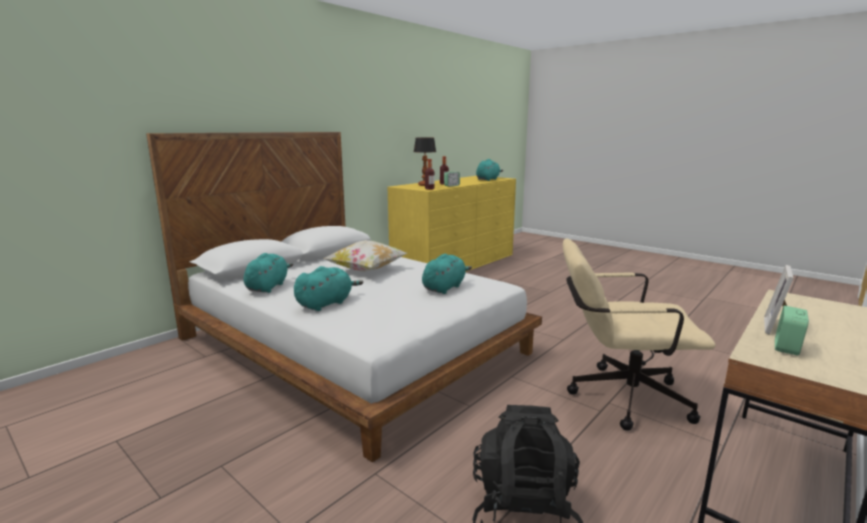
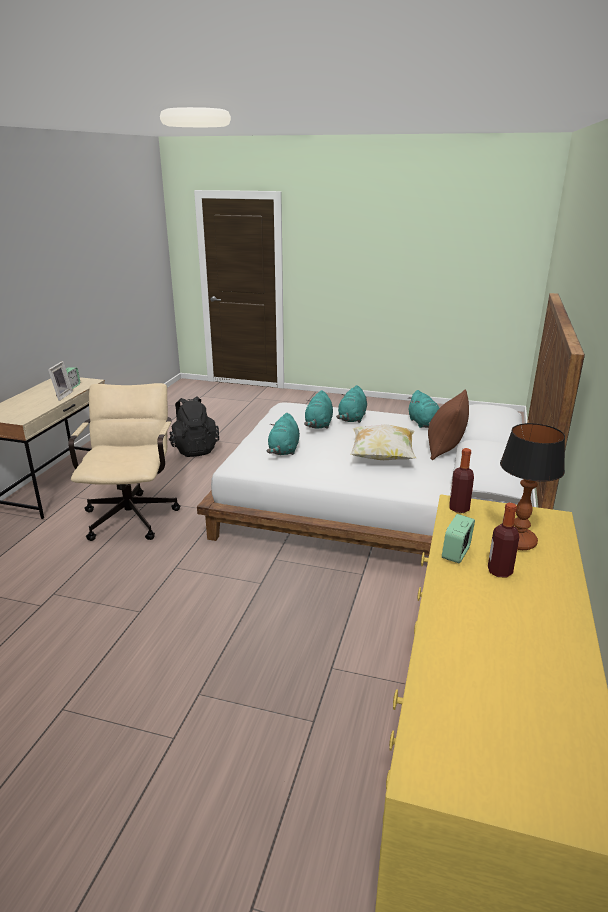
camera: 155 degrees right, 10 degrees up
turquoise plush toy [476,159,503,181] -> turquoise plush toy moved to [304,390,333,429]
beige office chair [563,238,716,431] -> beige office chair turned 75 degrees counterclockwise [68,383,180,541]
none -> brown pillow [428,390,469,460]

